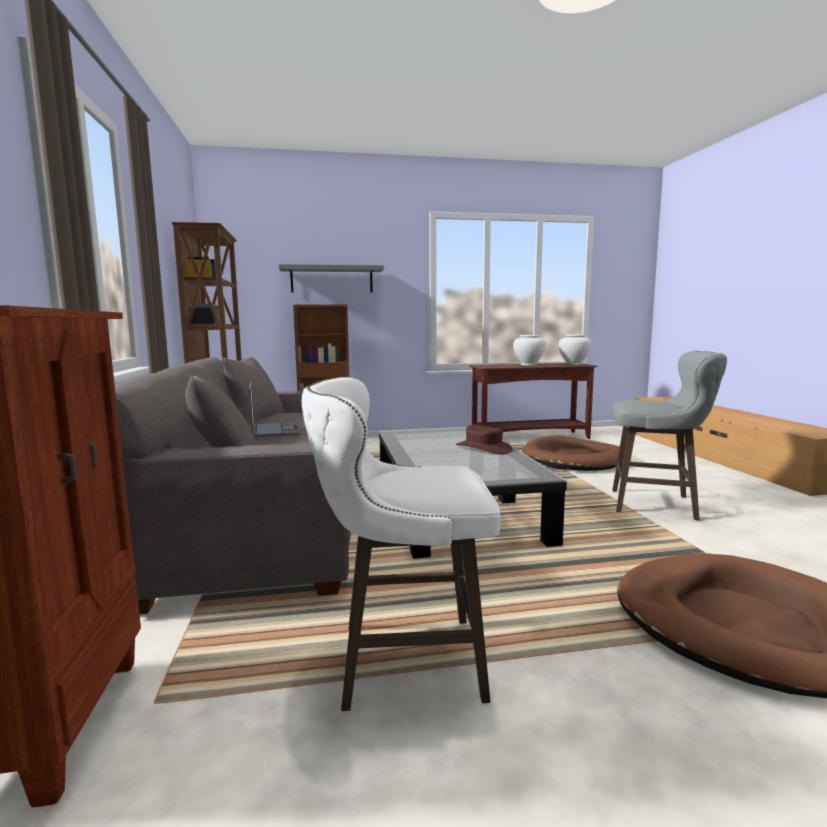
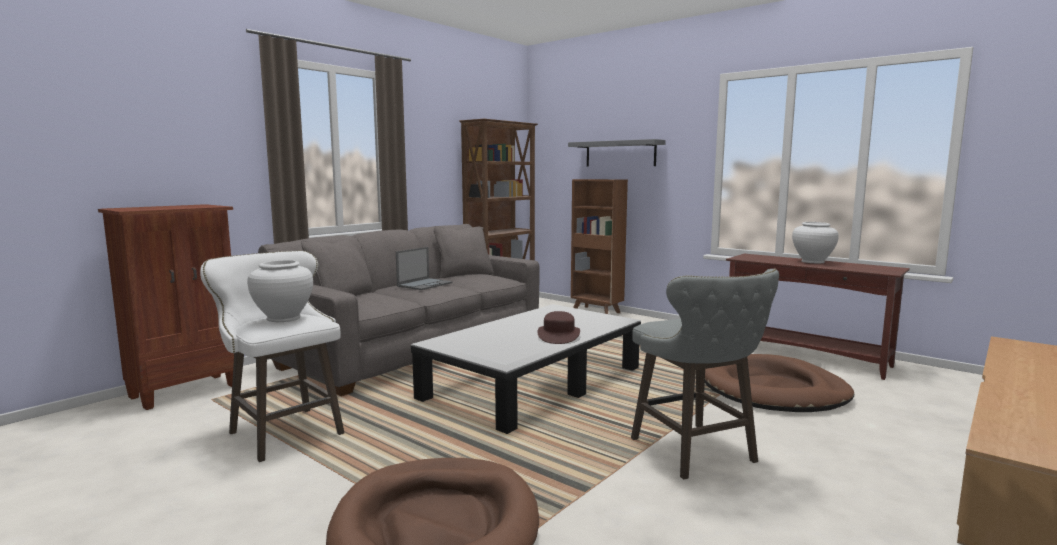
camera: 50 degrees right, 0 degrees up
white vase [559,334,592,365] -> white vase moved to [248,260,313,322]

